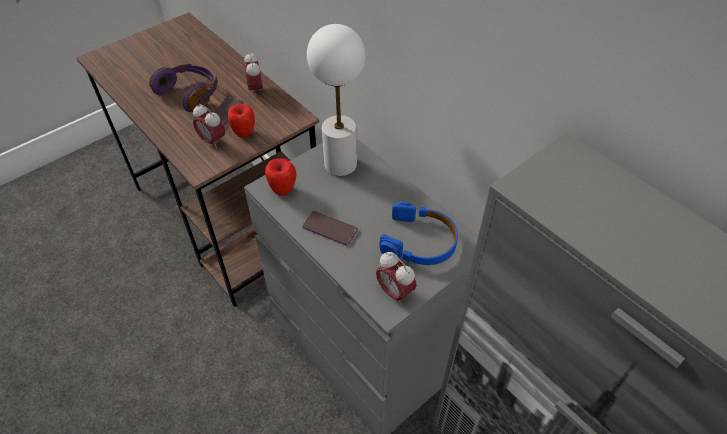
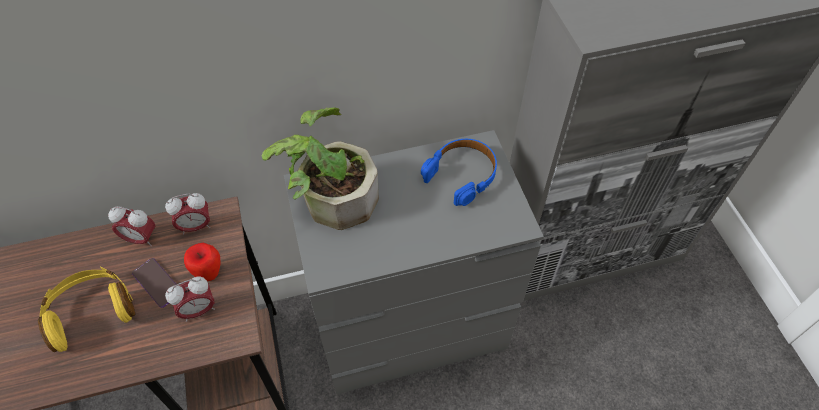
camera: 65 degrees left, 5 degrees up
purple headphones [149,64,218,112] -> yellow headphones [38,267,136,352]
apple [265,159,296,196] -> none
phone [302,211,358,245] -> none
white table lamp [307,24,366,176] -> potted plant [262,107,379,230]
alarm clock [376,252,417,305] -> alarm clock moved to [165,193,211,235]

